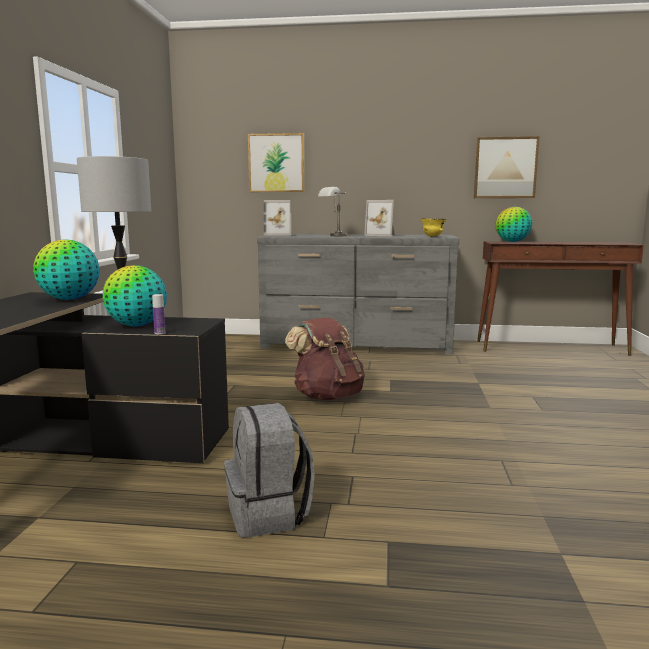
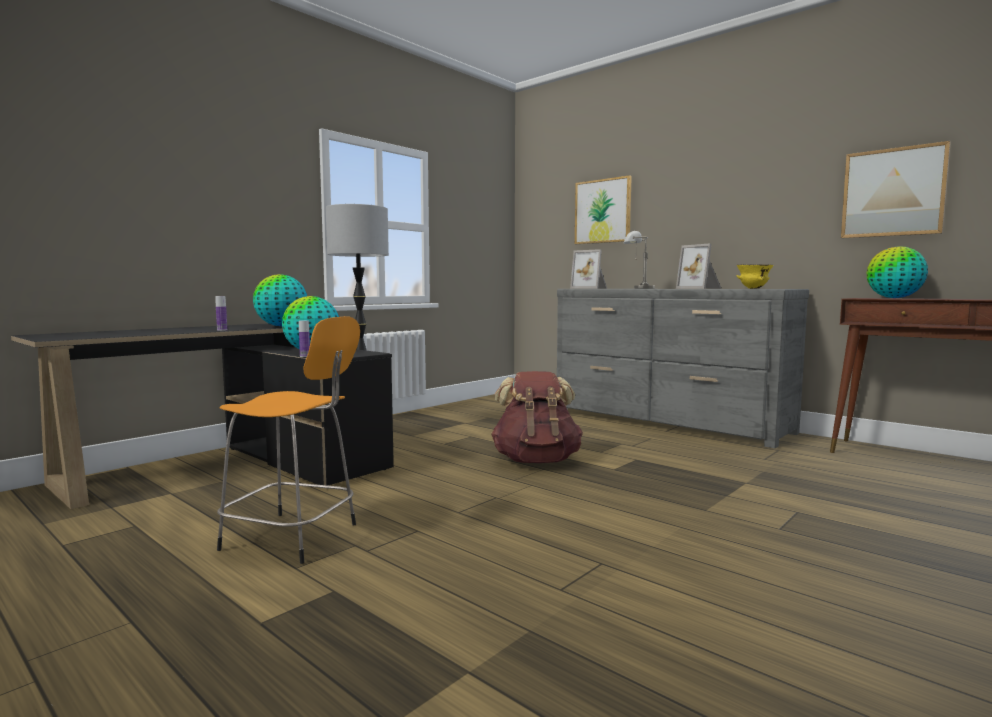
camera: 35 degrees right, 5 degrees down
grey backpack [225,403,315,538] -> orange stool [217,316,360,564]
none -> bottle [215,296,227,331]

